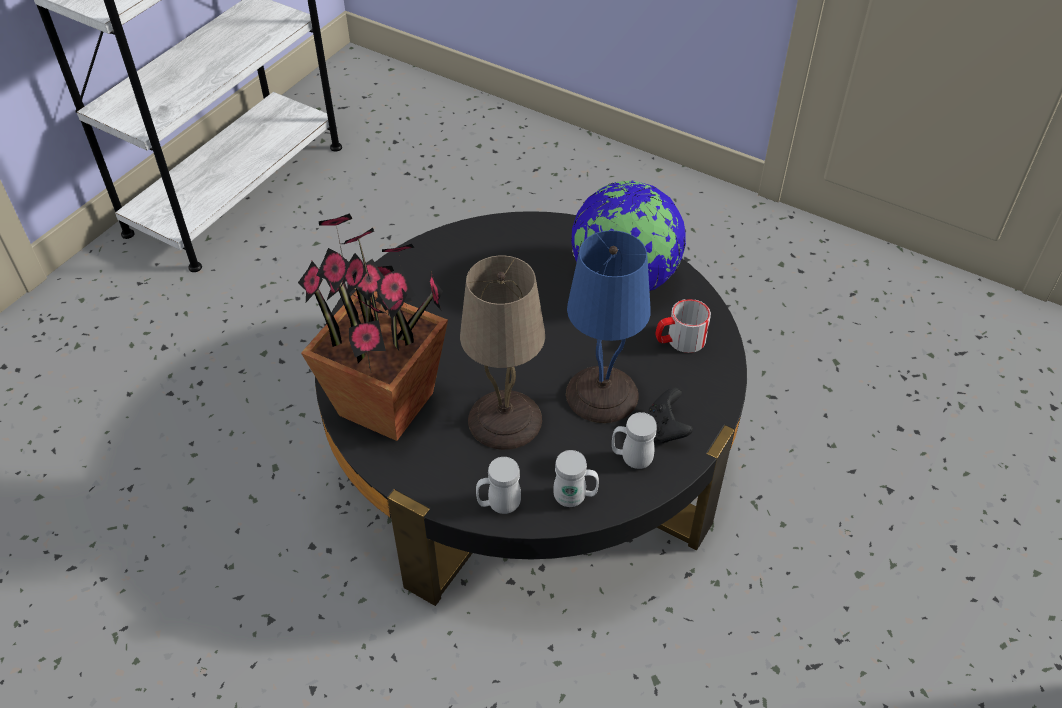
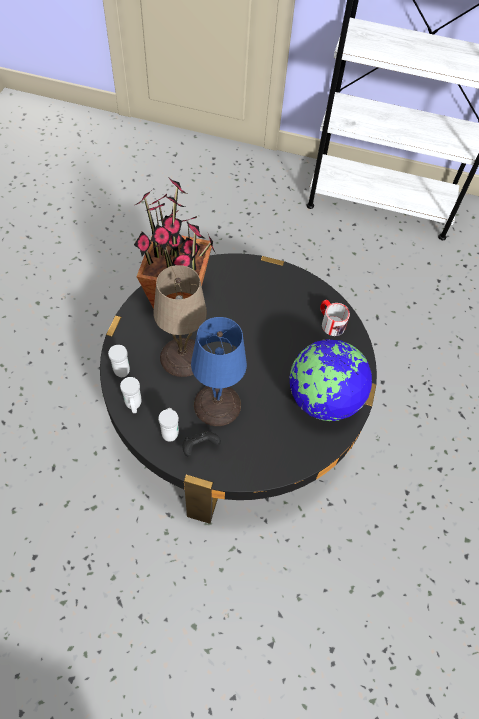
camera: 70 degrees right, 10 degrees up
mug [655,299,711,353] -> mug moved to [320,300,350,336]

